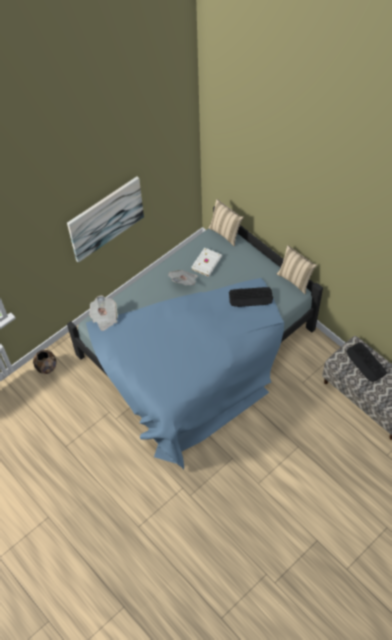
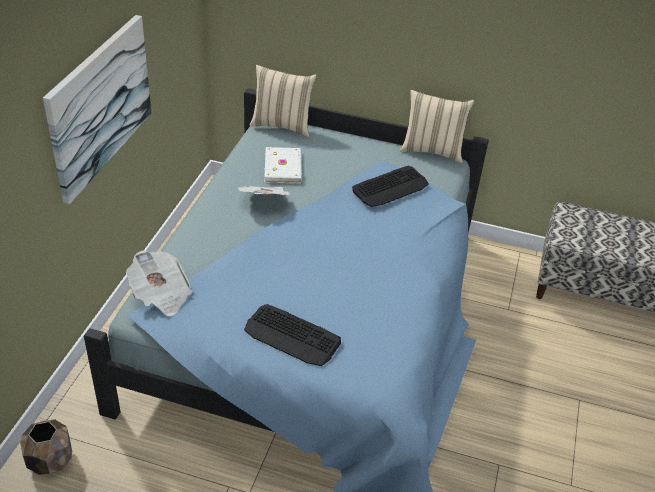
camera: 35 degrees left, 15 degrees down
keyboard [346,343,387,382] -> keyboard moved to [244,304,341,366]

